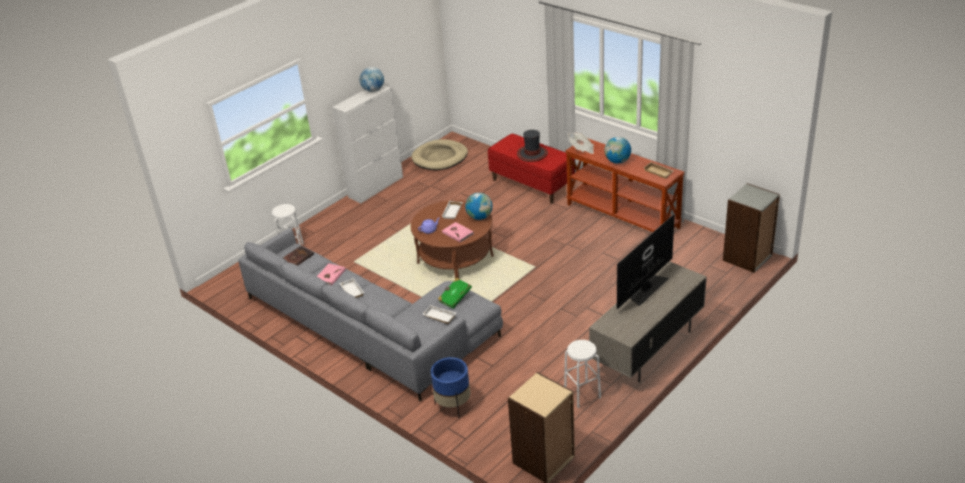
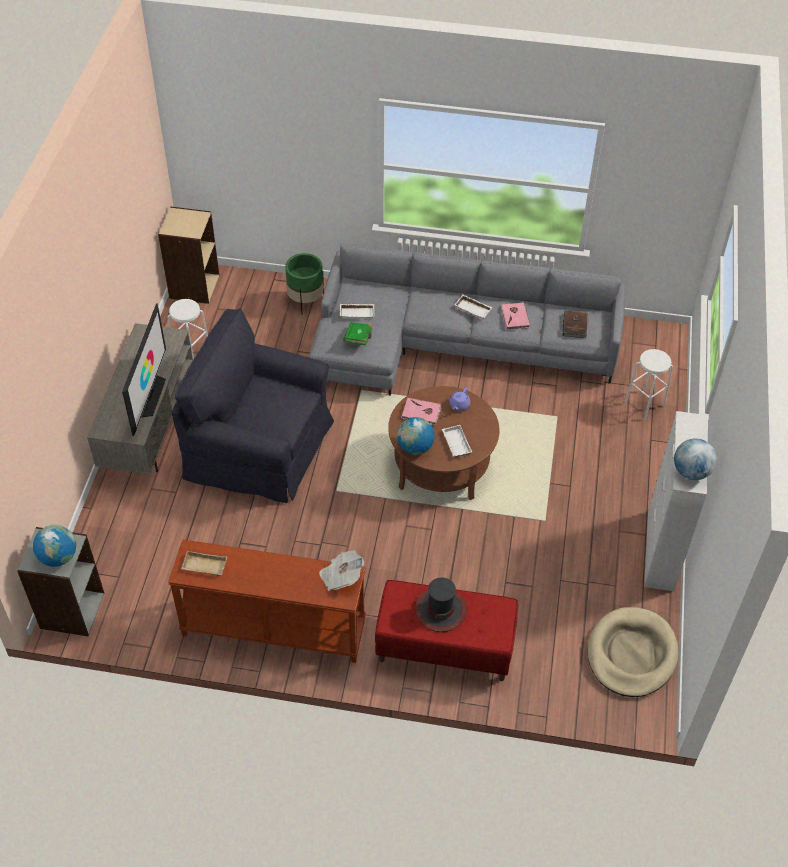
camera: 145 degrees right, 15 degrees up
blue planter [431,357,470,419] -> green planter [285,253,324,315]
globe [604,137,631,164] -> globe moved to [33,525,76,567]
none -> black armchair [172,308,334,503]

